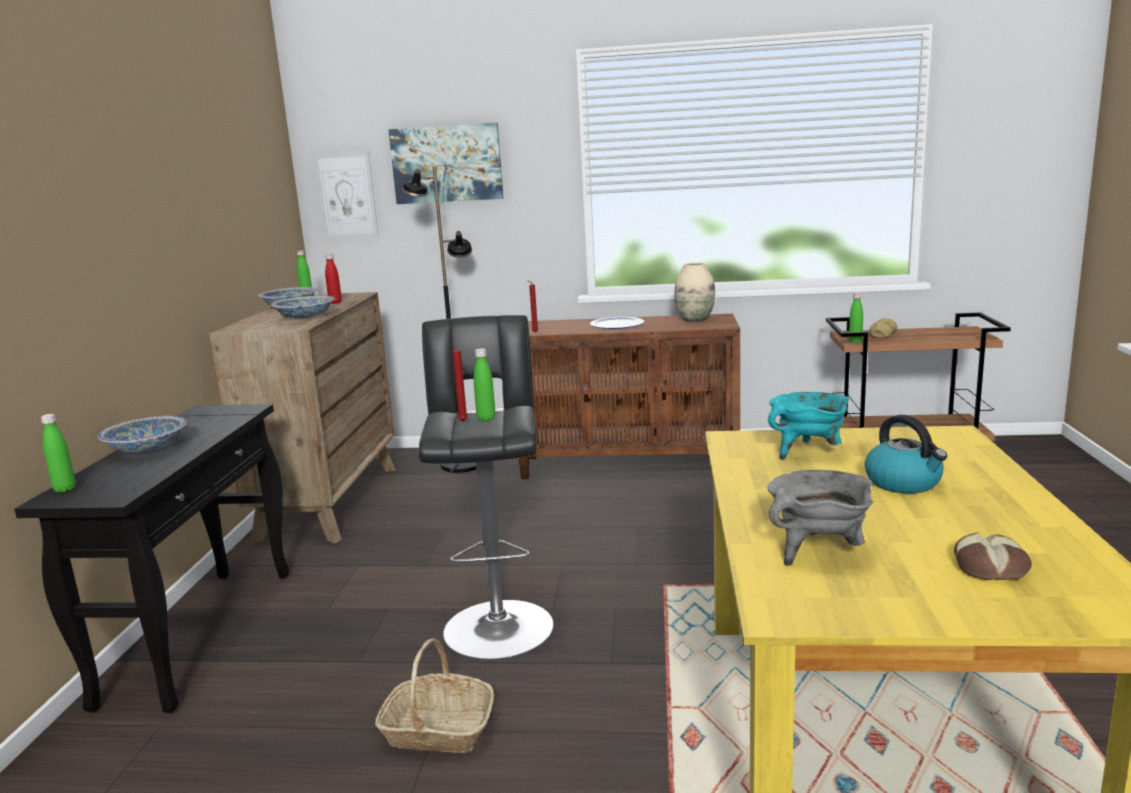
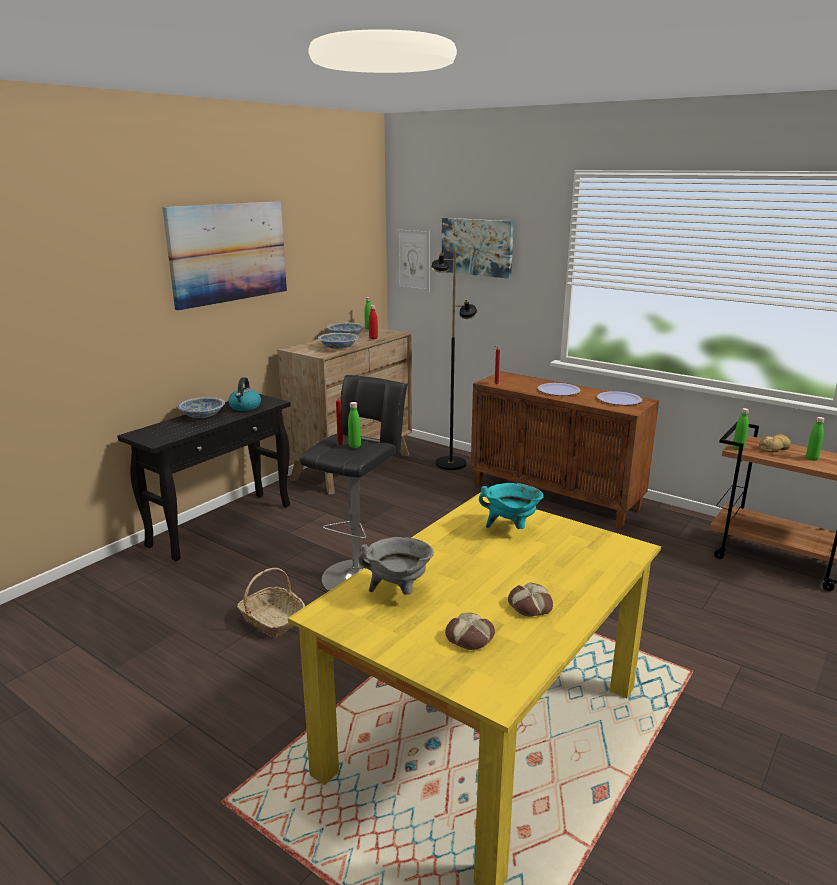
camera: 30 degrees right, 5 degrees up
green bottle [41,414,76,493] -> green bottle moved to [806,417,825,461]
beige vase [675,263,715,322] -> plate [597,391,642,405]
kettle [865,415,947,493] -> kettle moved to [228,377,261,411]
none -> picture [162,201,287,311]
none -> bread [508,583,553,617]

